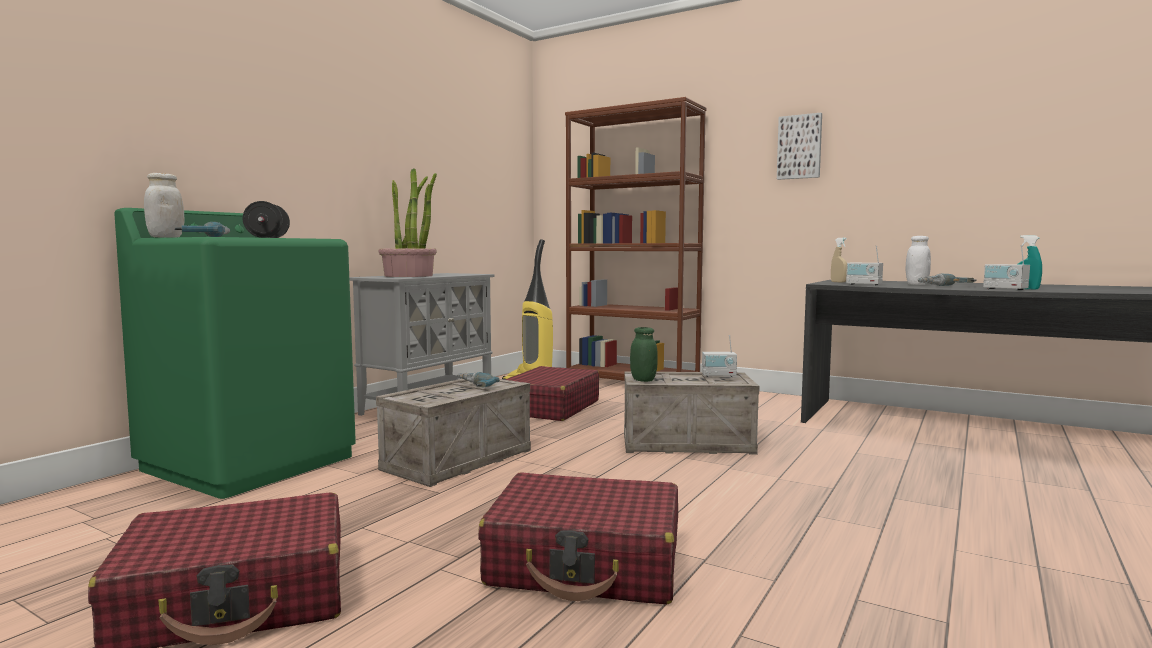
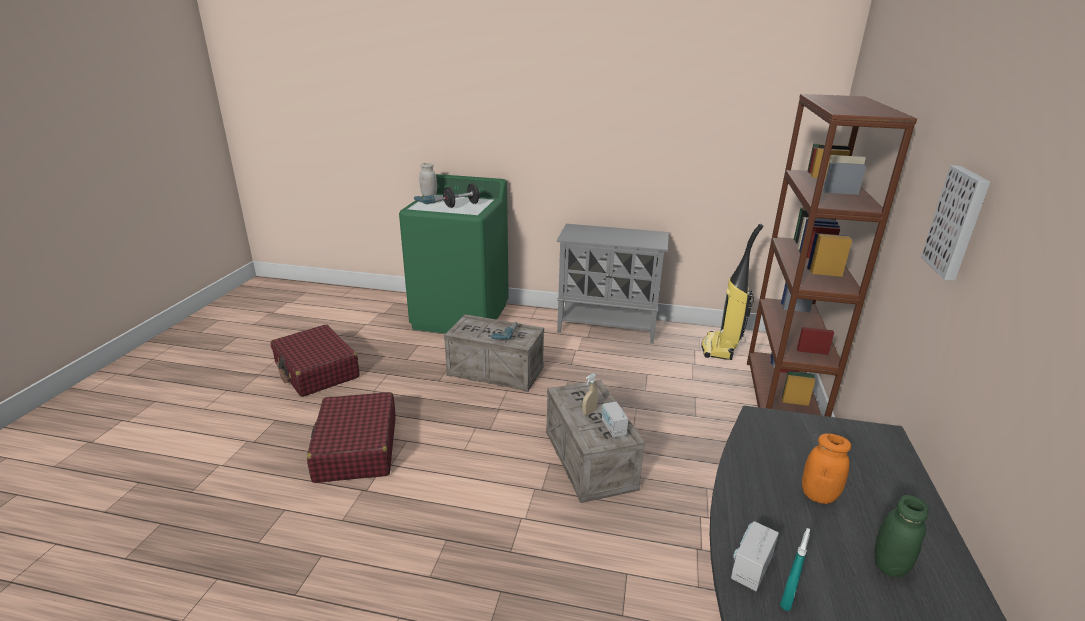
camera: 70 degrees right, 20 degrees up
potted plant [378,168,437,277] -> none
red suitcase [505,366,599,421] -> none
green jar [630,327,658,382] -> green jar moved to [875,495,929,577]
beige spray bottle [831,238,847,283] -> beige spray bottle moved to [582,373,598,415]
radio [846,246,883,286] -> none
white jar [906,236,931,285] -> orange jar [802,433,851,504]
power drill [918,273,977,286] -> none

